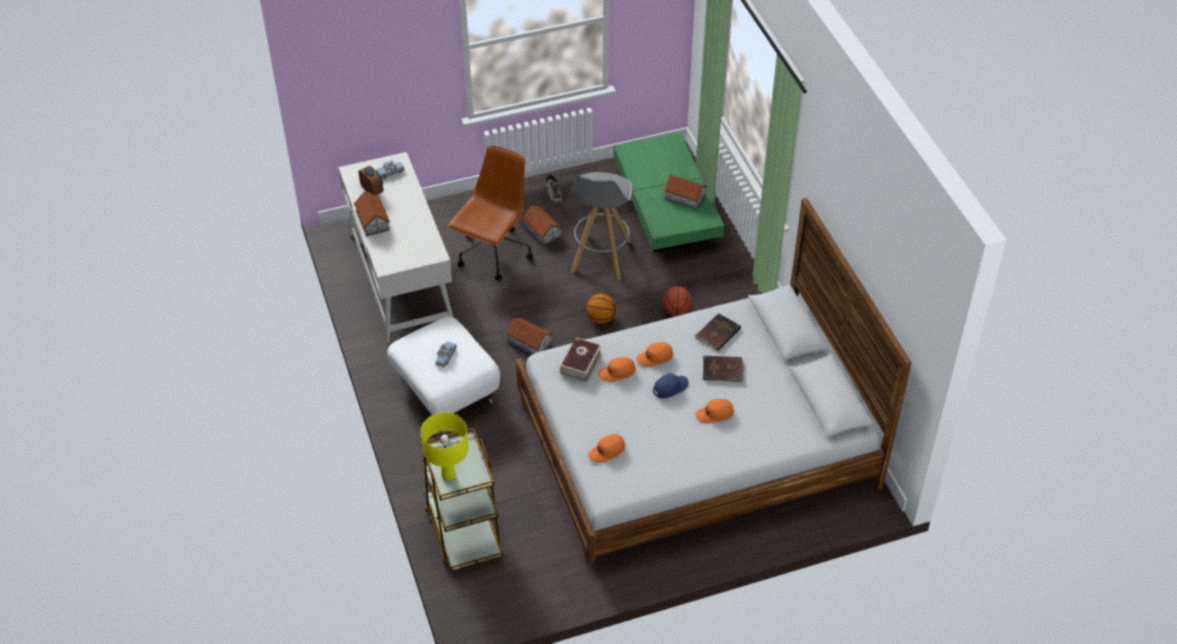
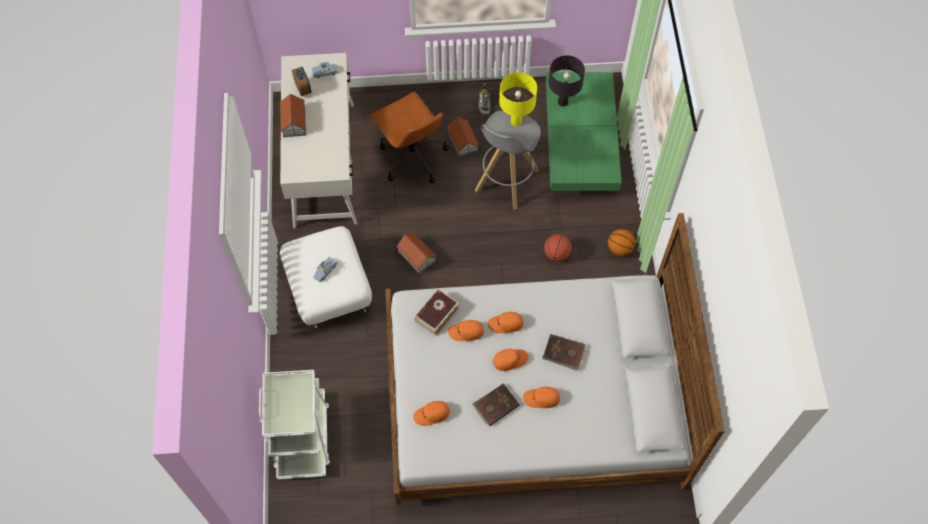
camera: 15 degrees right, 15 degrees up
yellow table lamp [421,412,469,480] -> yellow table lamp moved to [499,72,537,126]
brown cart [421,428,503,572] -> white cart [259,370,330,480]
brown office chair [448,146,533,281] -> brown office chair turned 105 degrees clockwise [370,92,449,183]
basketball [586,294,616,324] -> basketball moved to [608,229,636,257]
blue cap [653,373,689,398] -> orange cap [492,349,528,371]
toy house [665,175,708,210] -> none
brown book [694,313,741,351] -> brown book moved to [472,383,520,426]
none -> black table lamp [548,55,585,107]

